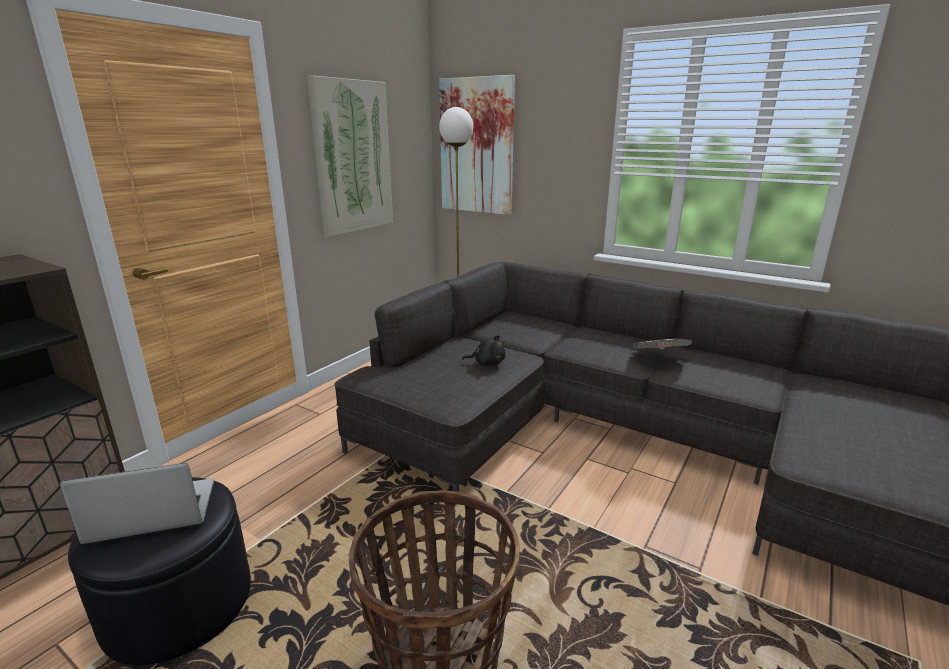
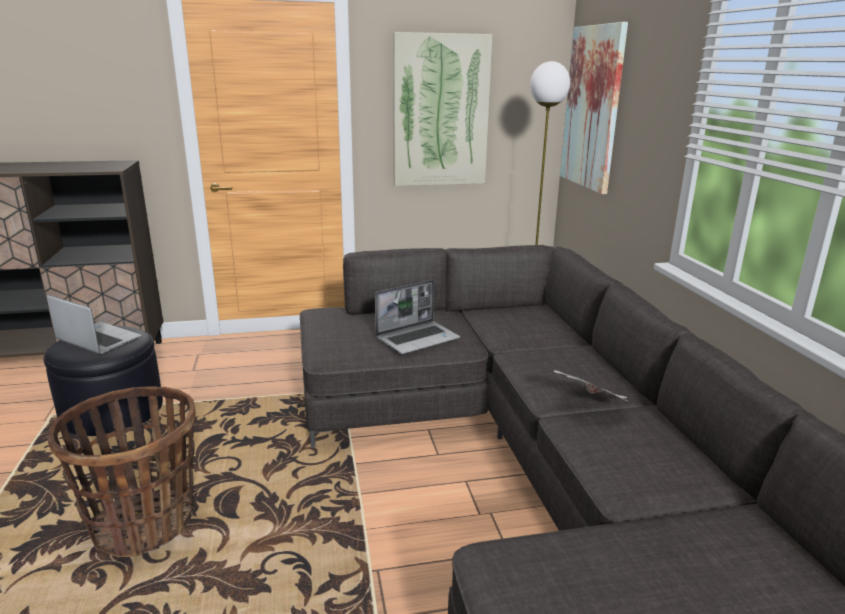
camera: 45 degrees right, 0 degrees up
black plush toy [462,335,506,366] -> laptop [375,280,460,354]

